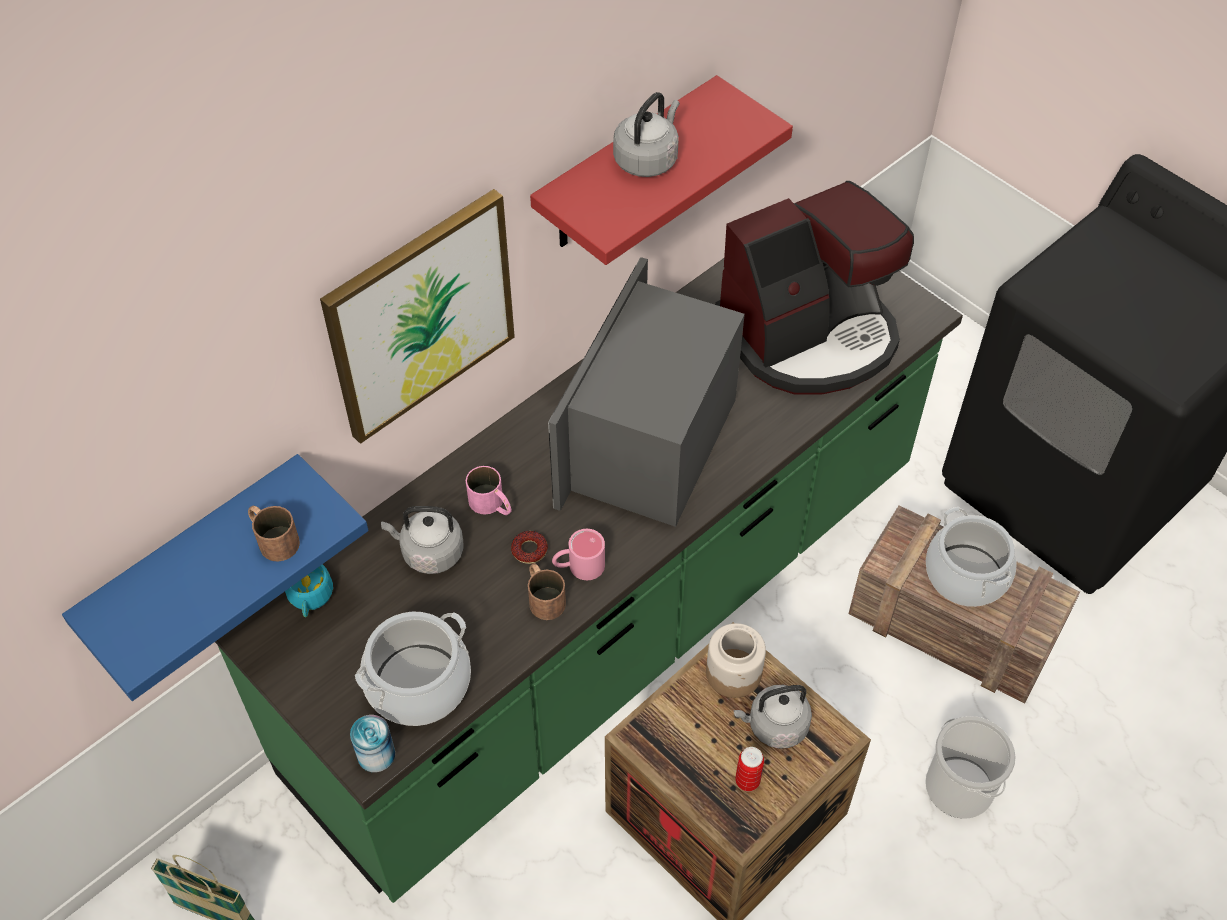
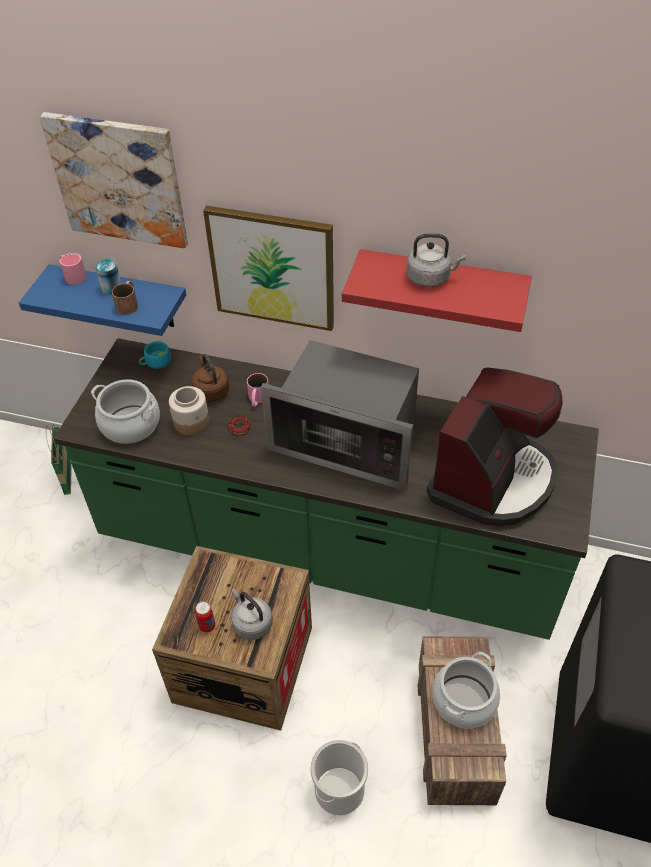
camera: 60 degrees right, 5 degrees down
can [350,715,395,772] -> can moved to [95,259,122,295]
grey kettle [381,506,464,574] -> brown kettle [191,354,229,402]
brown mug [528,563,566,620] -> none
microwave [548,257,745,527] -> microwave turned 150 degrees counterclockwise [261,340,419,491]
pink mug [552,529,605,580] -> pink mug moved to [59,253,87,285]
jar [706,623,766,698] -> jar moved to [169,386,209,435]
coffee machine [715,181,914,395] -> coffee machine turned 90 degrees counterclockwise [427,368,563,526]
none -> picture [40,112,188,248]

